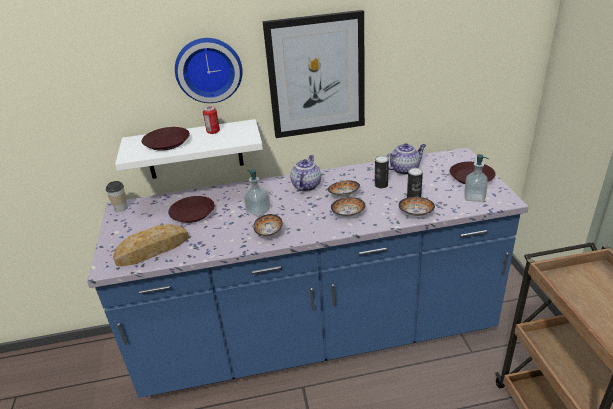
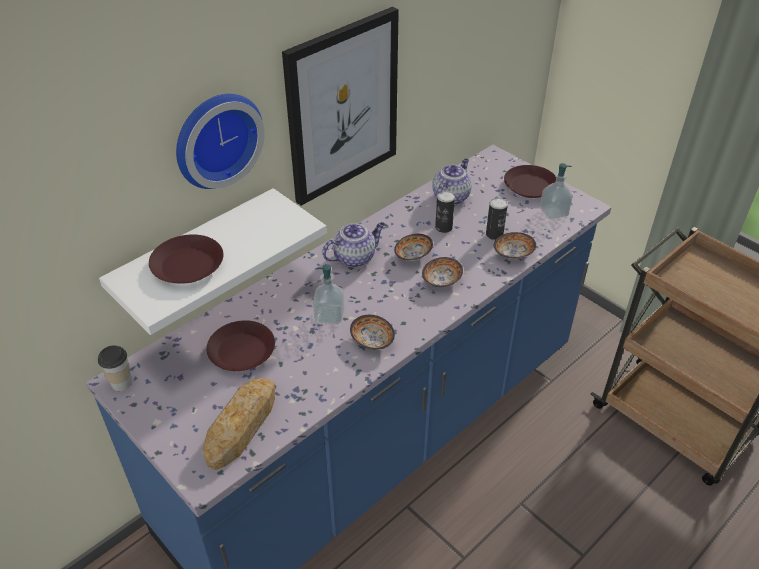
camera: 35 degrees left, 10 degrees up
can [203,106,220,134] -> none
teapot [290,155,321,191] -> teapot turned 75 degrees clockwise [322,222,385,267]

